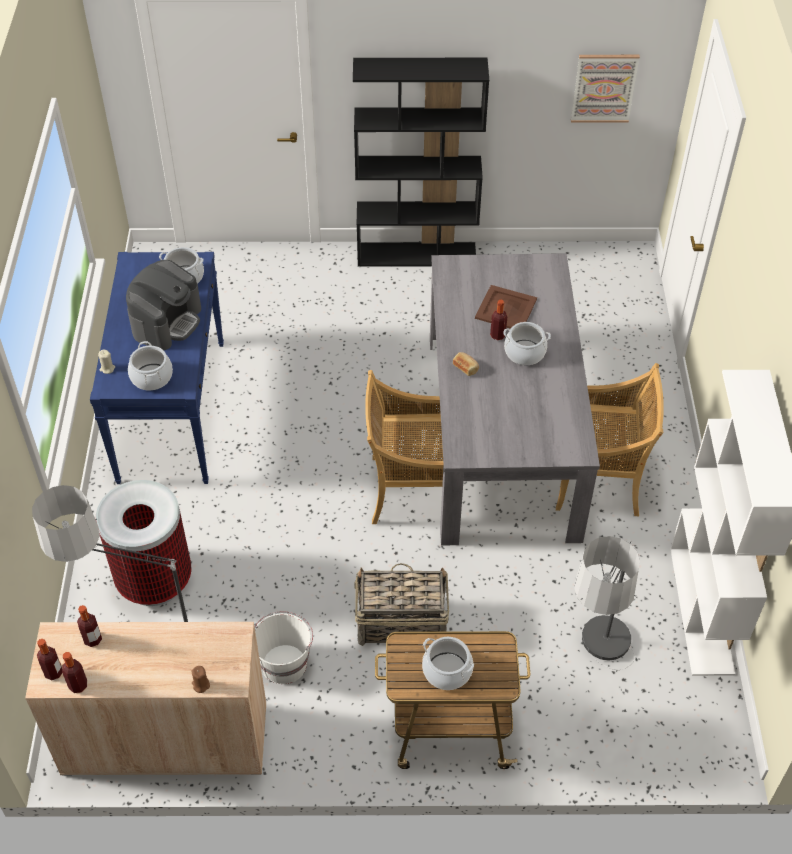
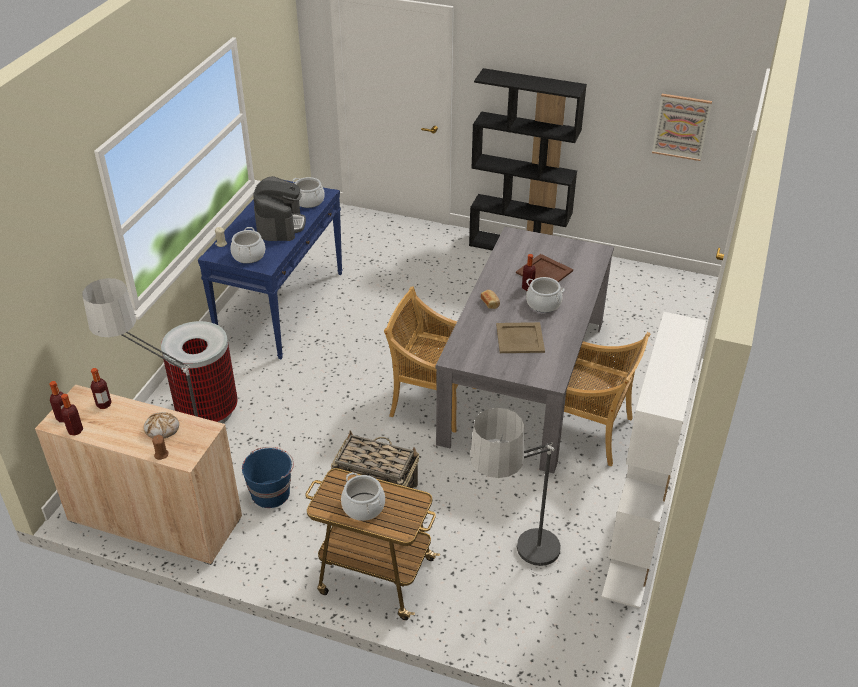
camera: 20 degrees right, 10 degrees down
coffee machine [126,260,201,350] -> coffee machine turned 45 degrees counterclockwise [253,176,306,241]
white bucket [255,611,313,684] -> blue bucket [242,447,294,508]
none -> bread [143,412,179,438]
none -> beige tray [496,322,545,353]

